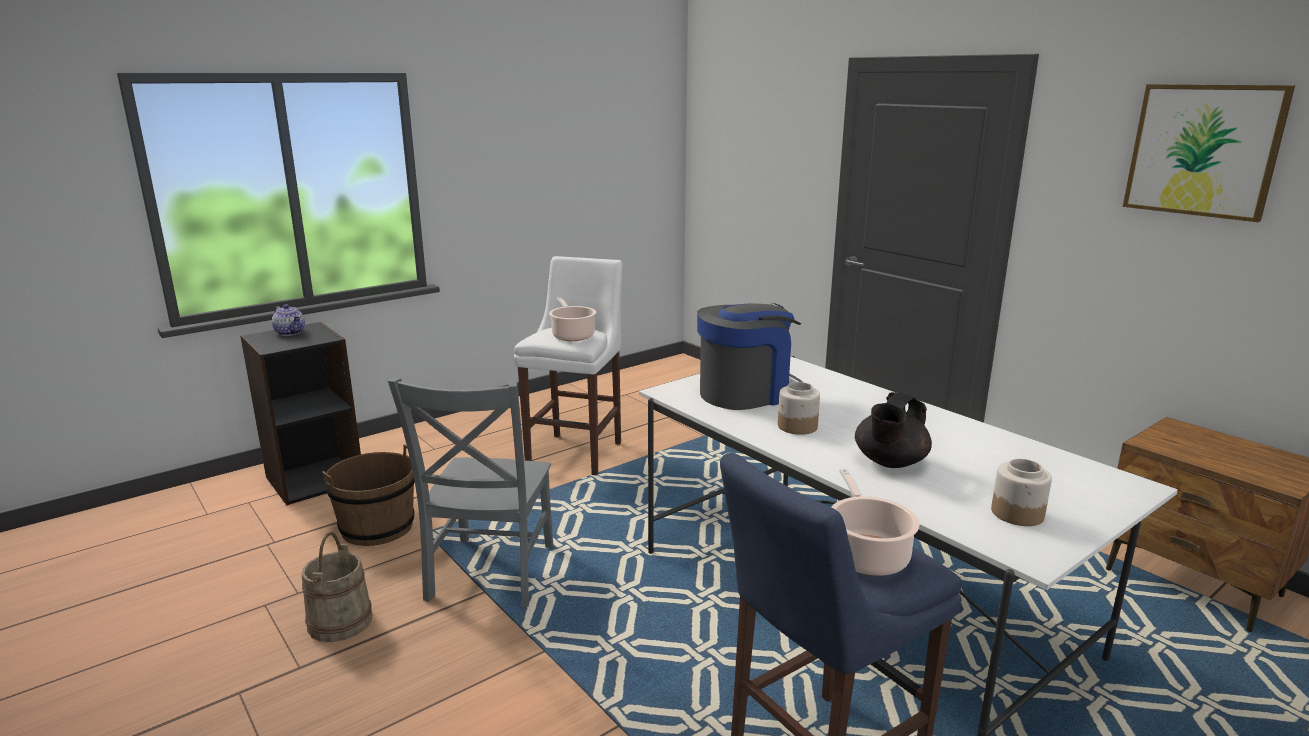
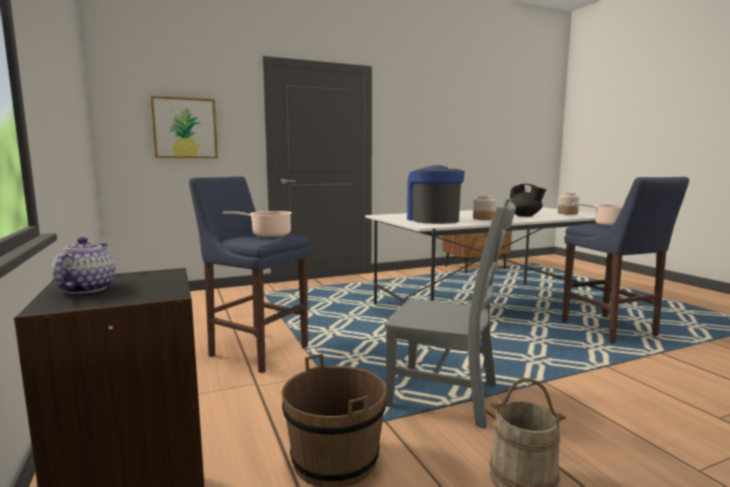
camera: 75 degrees left, 10 degrees down
teapot [272,304,305,336] -> teapot turned 60 degrees counterclockwise [52,237,116,294]
white stool [514,256,623,475] -> blue stool [189,176,310,373]
picture [1123,84,1295,222] -> picture moved to [151,96,218,158]

